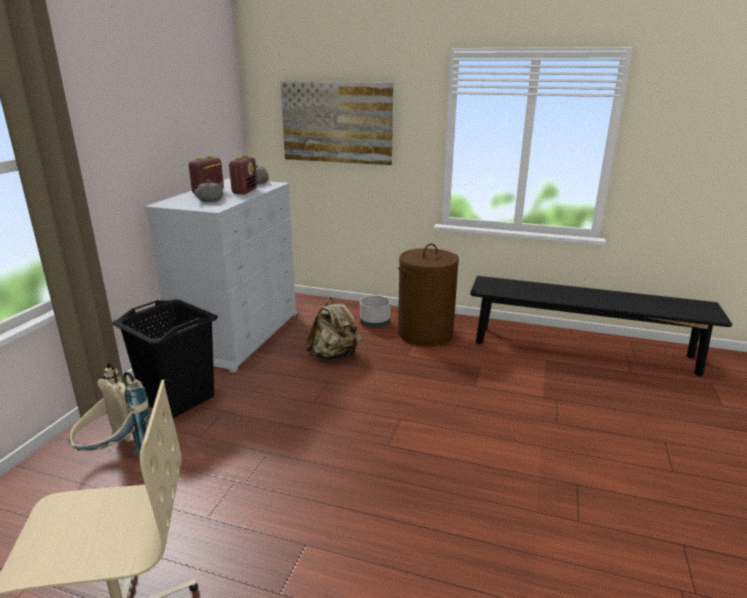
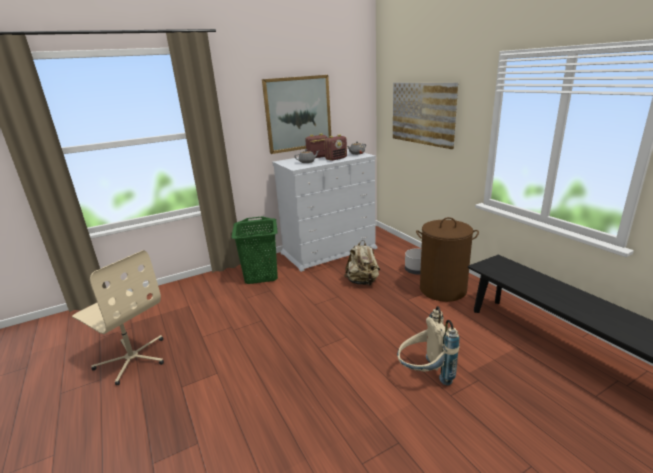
camera: 45 degrees right, 0 degrees up
beige backpack [69,362,150,454] -> beige backpack moved to [397,306,460,386]
black laundry basket [112,299,218,418] -> green laundry basket [231,216,278,284]
none -> picture [262,75,331,154]

